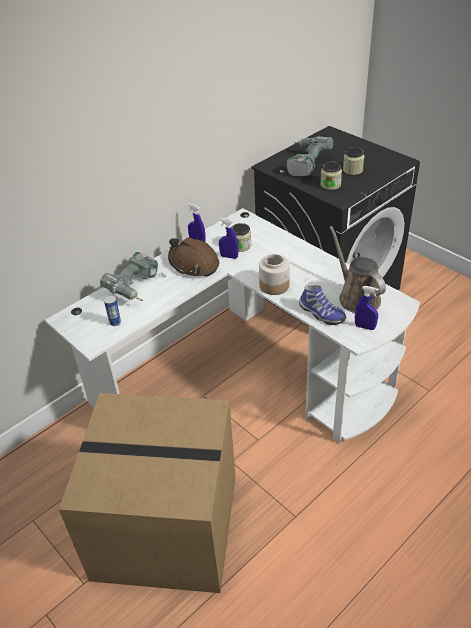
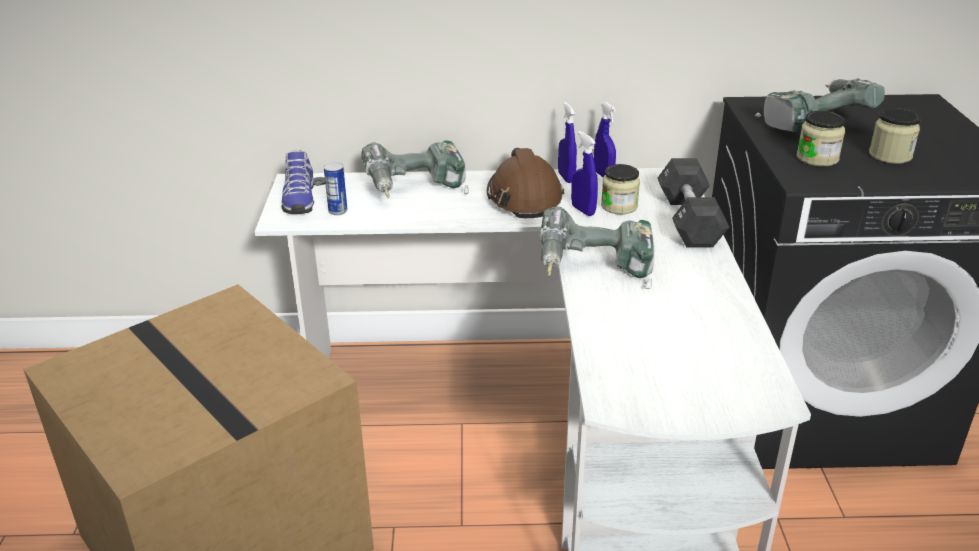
camera: 40 degrees right, 10 degrees down
jar [259,254,290,295] -> power drill [539,206,655,289]
shoe [299,285,346,325] -> shoe moved to [281,148,314,214]
brown watering can [329,226,386,313] -> none
blue spray bottle [355,286,379,330] -> blue spray bottle moved to [594,102,616,177]
none -> black dumbbell [658,158,729,248]

